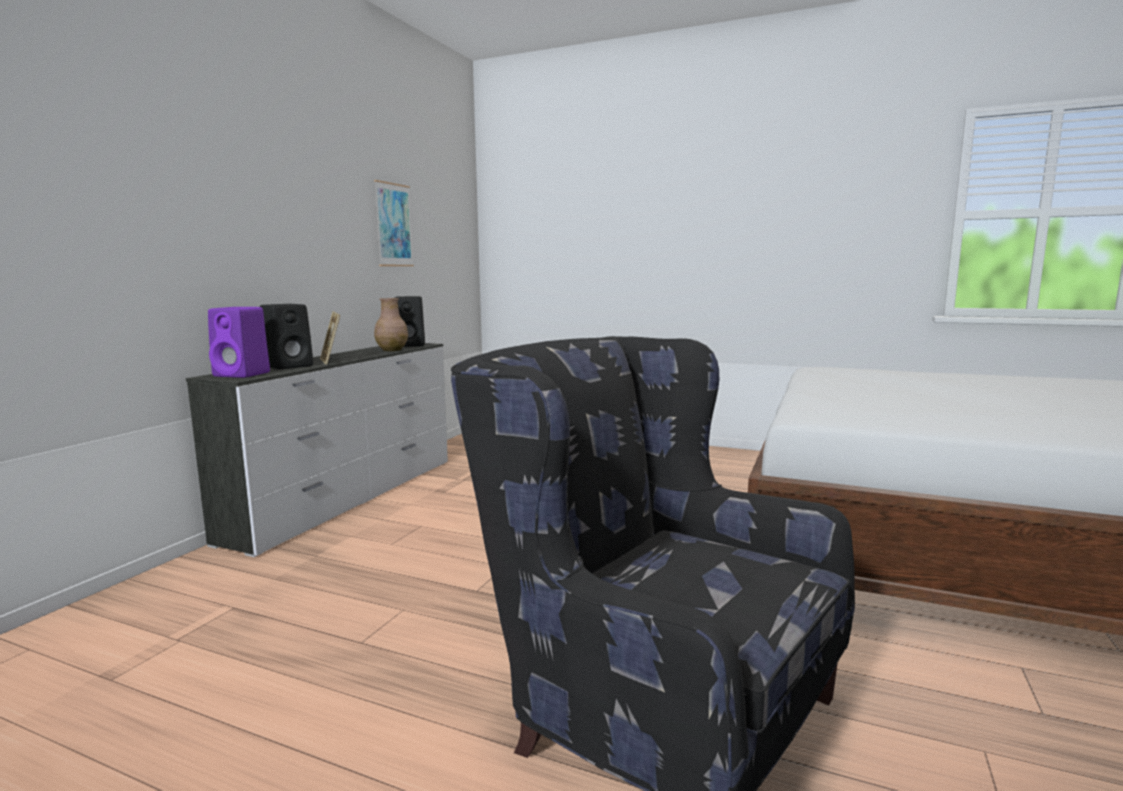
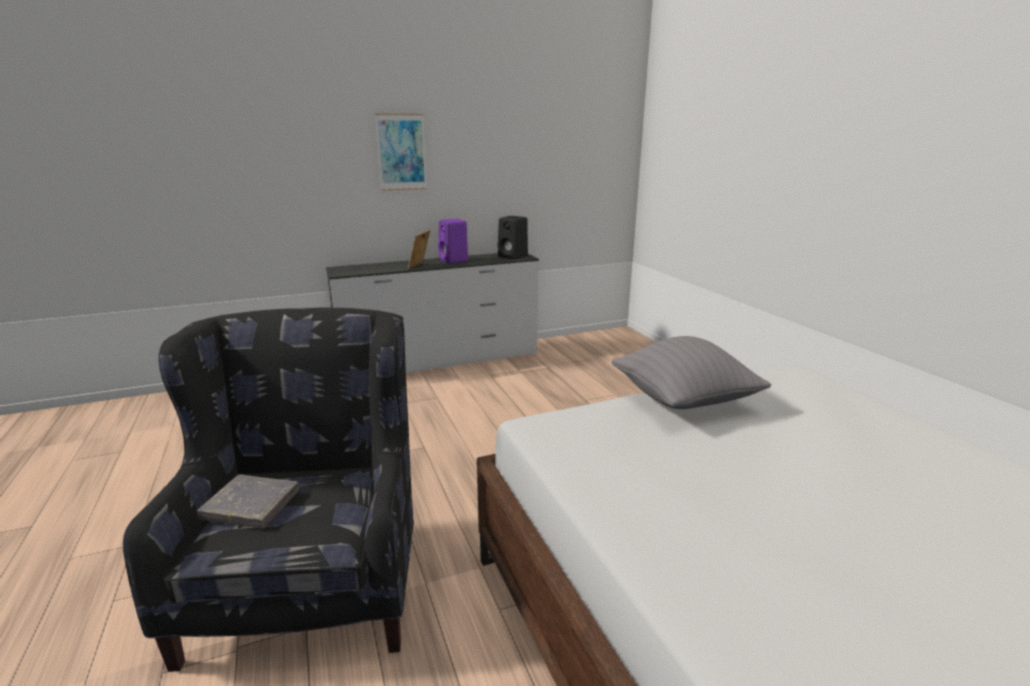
camera: 45 degrees right, 10 degrees up
purple speaker [208,307,270,378] -> purple speaker moved to [438,219,468,264]
black speaker [260,304,313,369] -> none
picture [374,180,414,266] -> picture moved to [375,114,427,191]
brown vase [374,298,408,351] -> none
none -> grey book [197,475,299,529]
none -> grey pillow [612,336,771,409]

